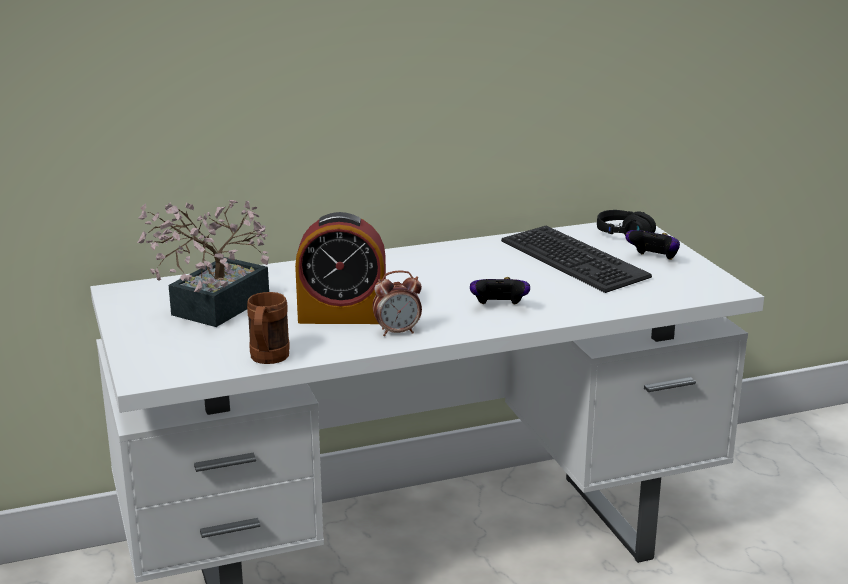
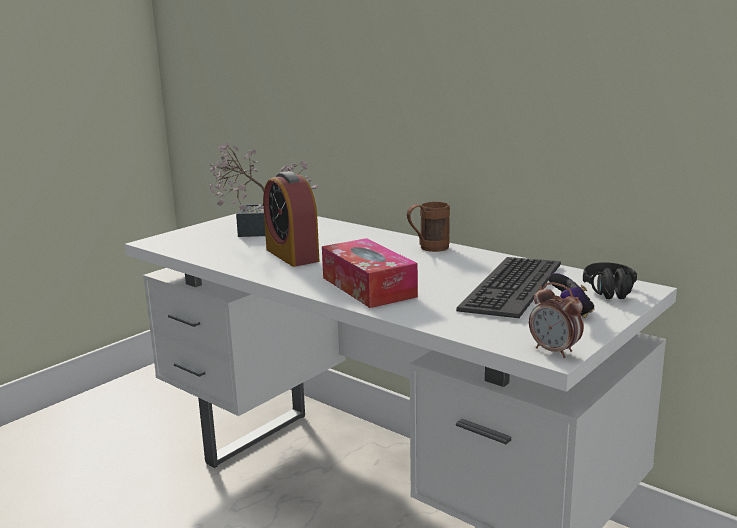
camera: 60 degrees right, 5 degrees down
brown mug [247,292,290,364] -> brown mug moved to [407,202,450,252]
alarm clock [372,270,422,336] -> alarm clock moved to [529,282,584,358]
game controller [470,277,530,305] -> tissue box [322,238,418,308]

